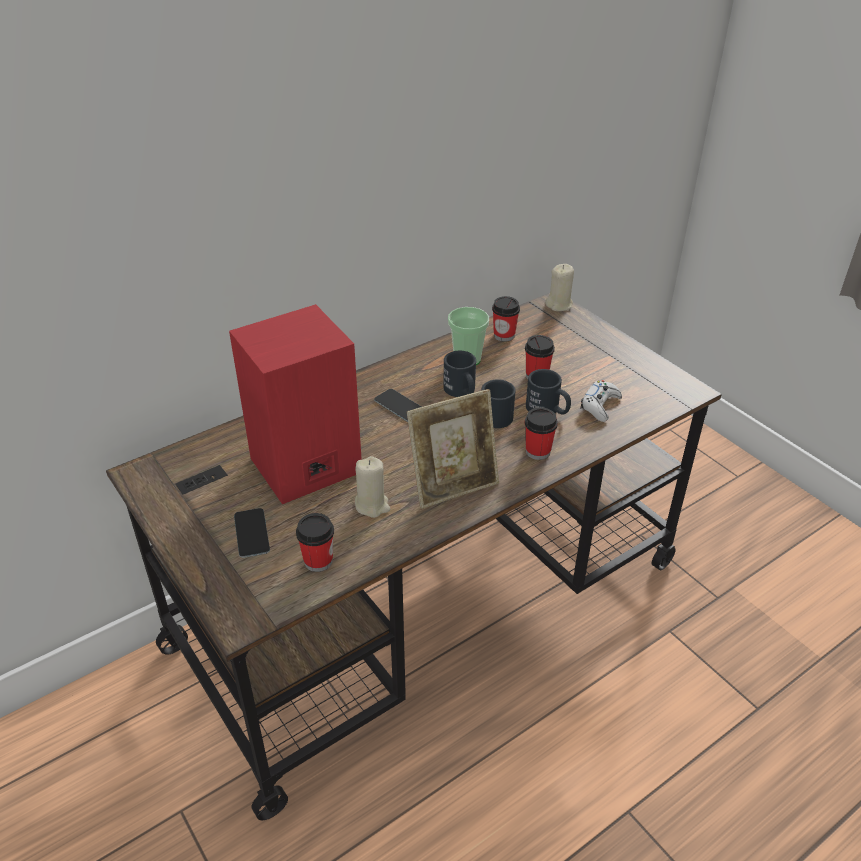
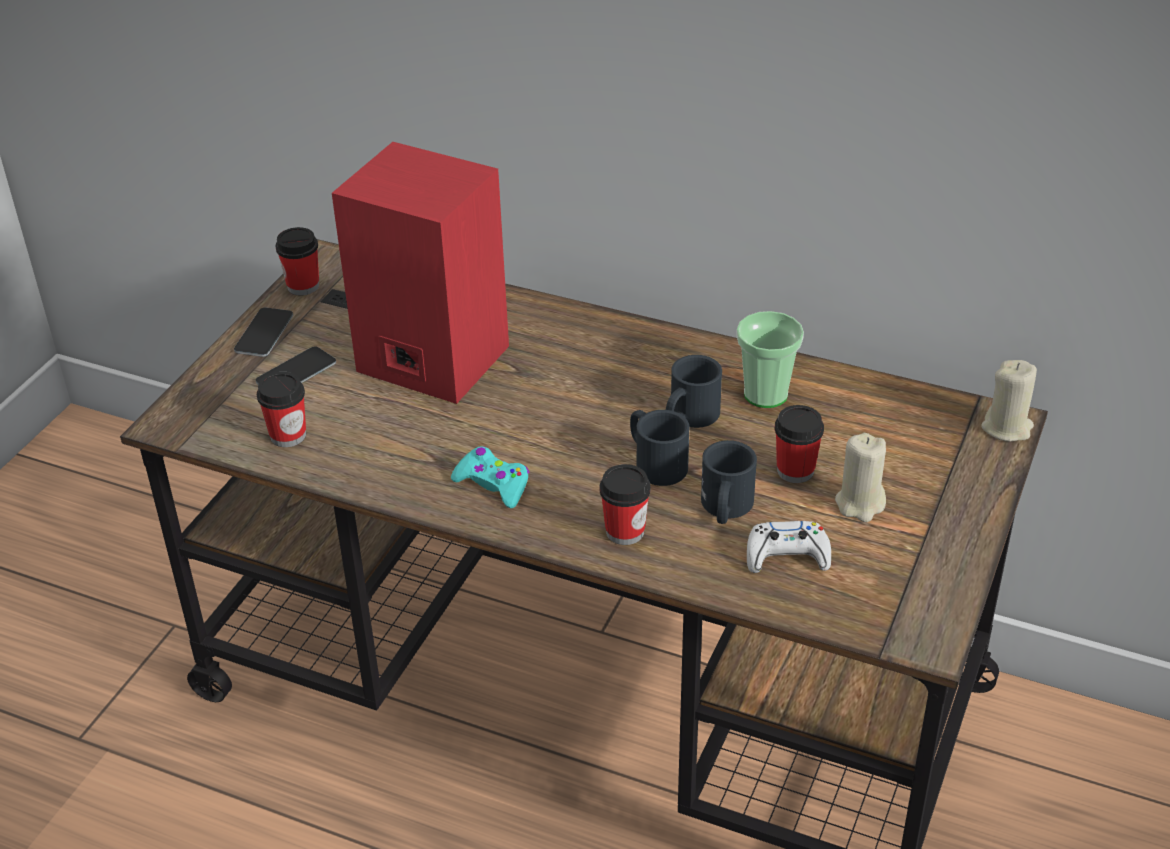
camera: 60 degrees right, 0 degrees up
beige candle [355,456,390,518] -> beige candle moved to [835,433,886,522]
phone [374,389,421,422] -> phone moved to [234,308,293,357]
picture frame [407,389,499,509] -> turquoise game controller [451,446,529,508]
cup [492,296,520,342] -> cup moved to [276,227,319,296]

